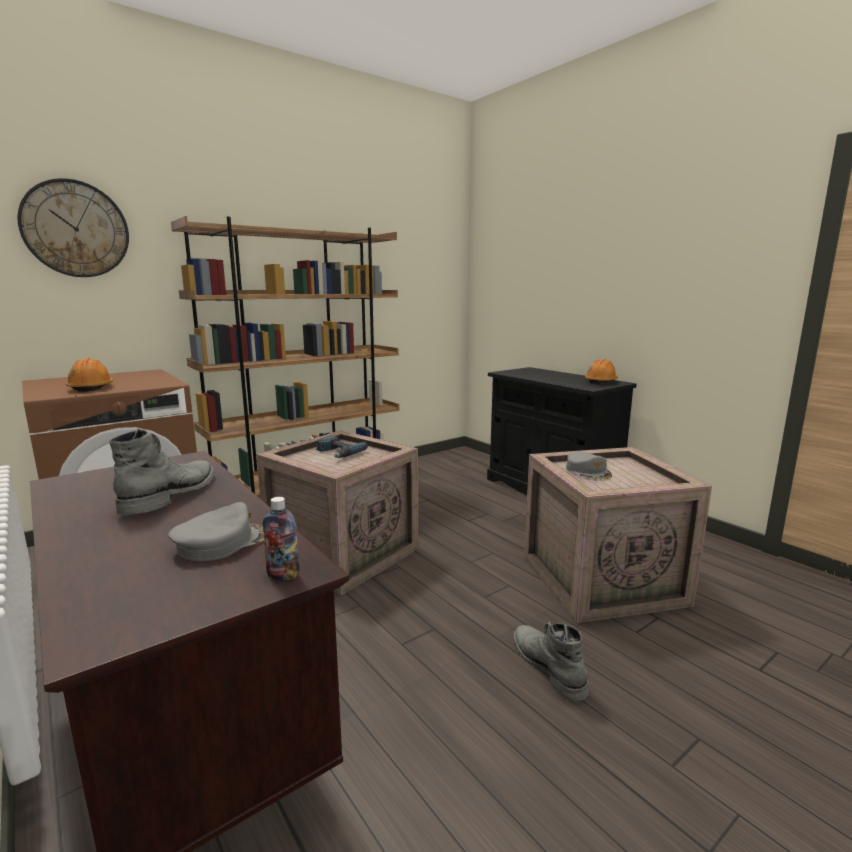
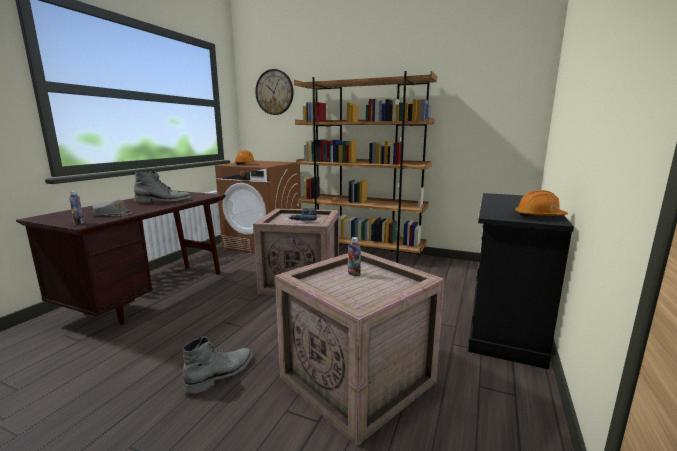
camera: 60 degrees right, 0 degrees up
grey cap [566,452,612,481] -> bottle [348,237,361,276]

